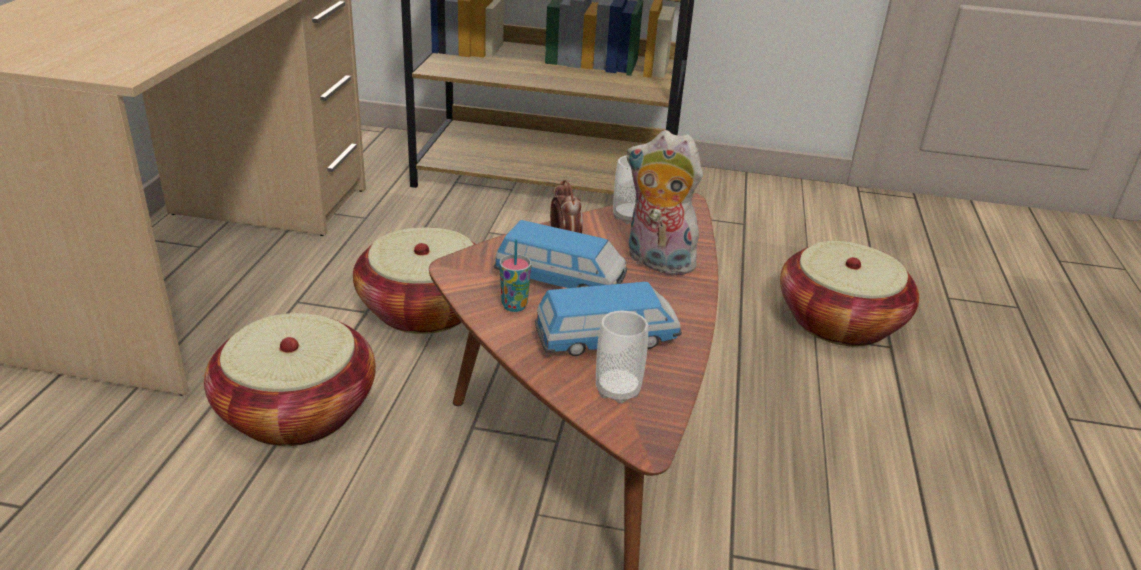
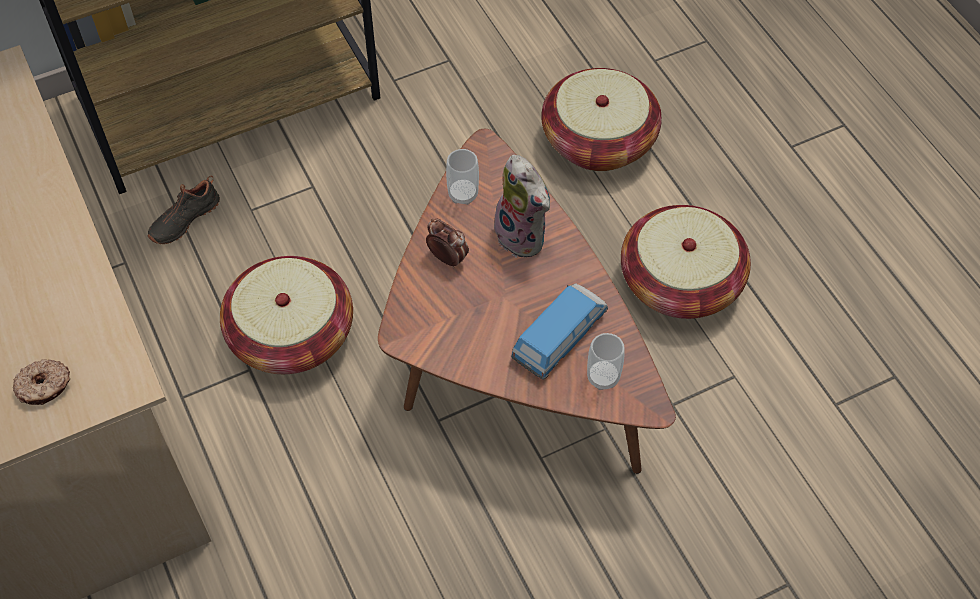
camera: 35 degrees left, 25 degrees up
basket [204,313,376,446] -> basket moved to [621,205,751,319]
toy car [494,220,627,288] -> none
cup [499,239,531,312] -> none
plush toy [626,130,703,275] -> plush toy turned 120 degrees counterclockwise [494,155,551,258]
none -> donut [13,359,70,405]
none -> black shoe [147,176,220,244]

